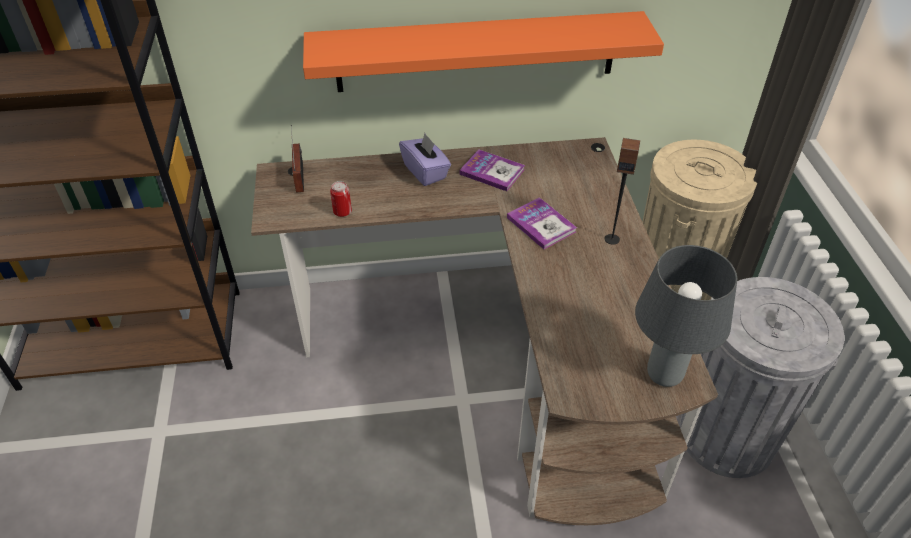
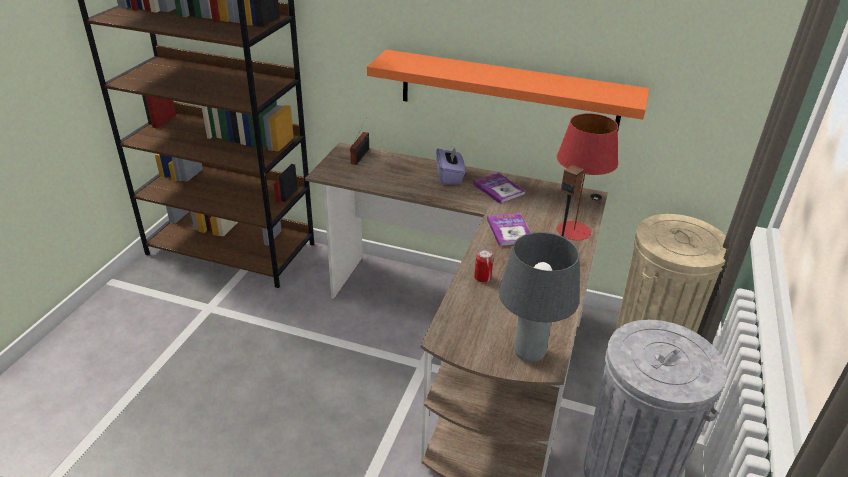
camera: 25 degrees right, 10 degrees down
can [330,181,352,217] -> can moved to [474,249,493,282]
none -> red table lamp [557,113,618,240]

